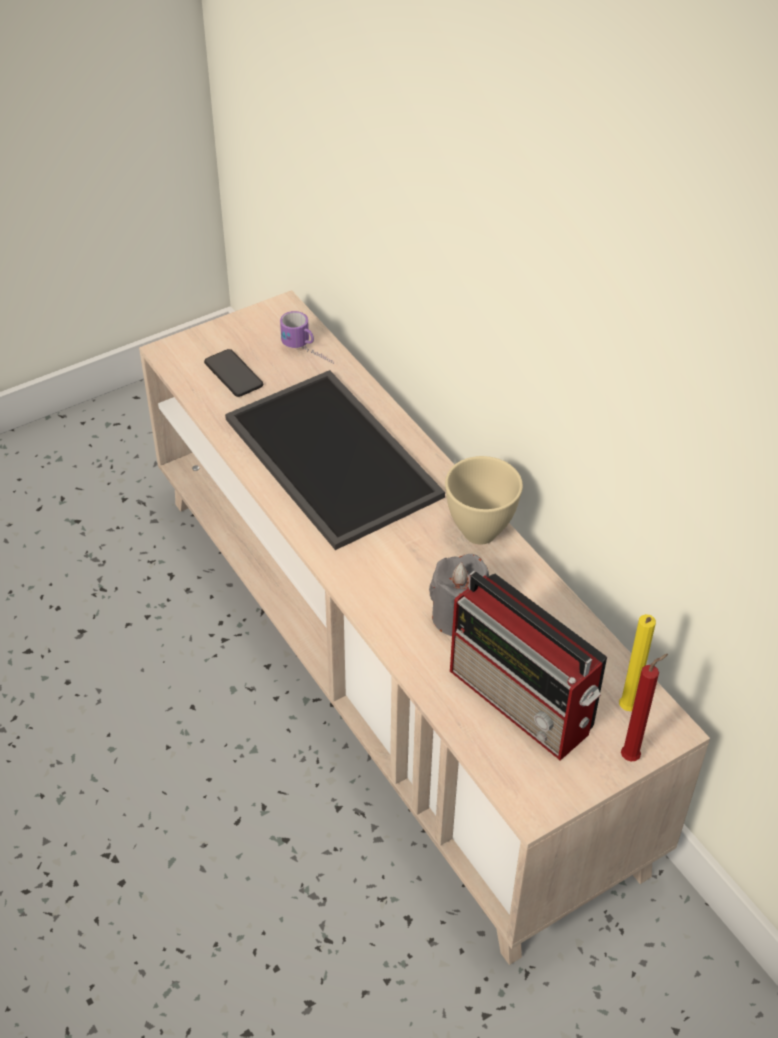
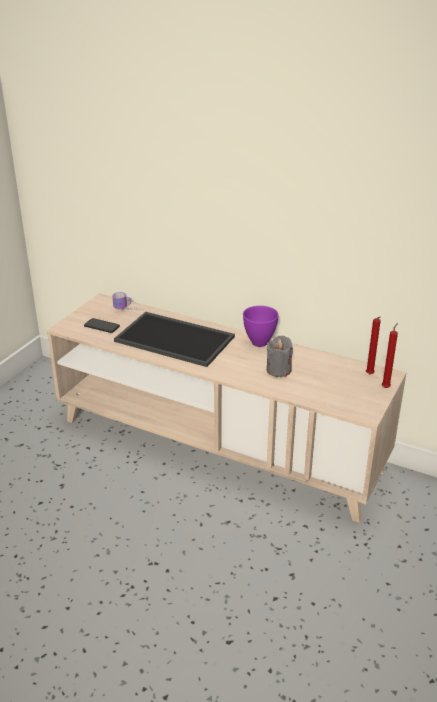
camera: 30 degrees left, 15 degrees down
beige bowl [445,456,523,545] -> purple bowl [243,306,279,347]
radio [450,571,607,761] -> none
yellow candle [619,614,656,711] -> red candle [366,317,381,374]

